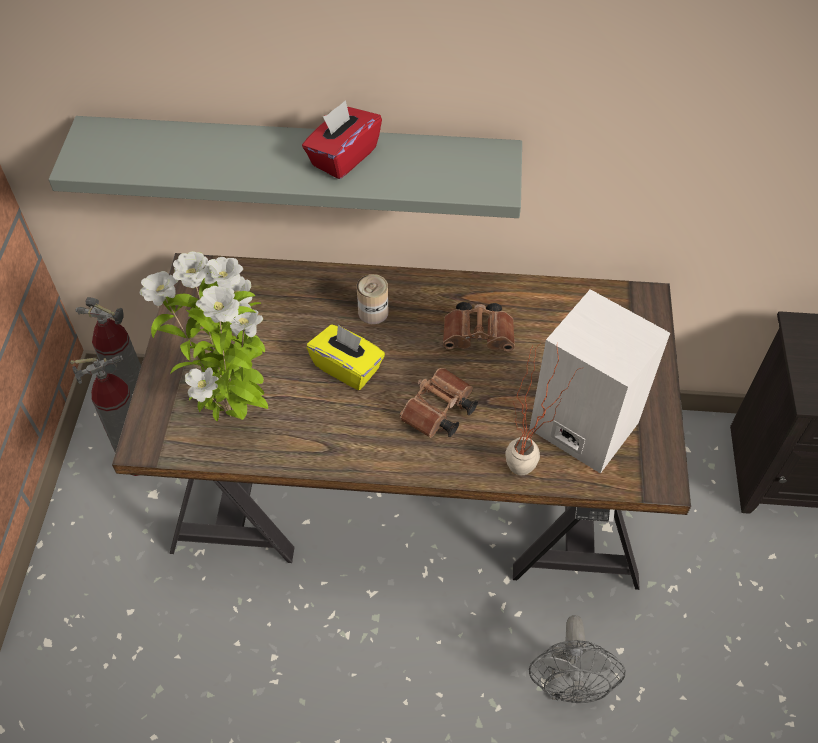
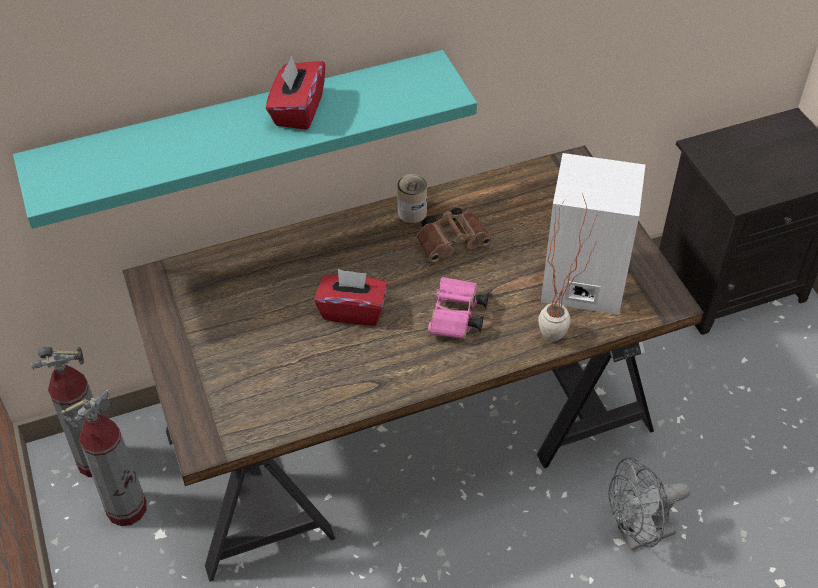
camera: 25 degrees left, 5 degrees down
grey shelf [49,116,522,218] -> turquoise shelf [13,50,477,229]
potted plant [140,251,268,421] -> none
yellow tissue box [307,324,385,390] -> red tissue box [314,269,388,325]
can [357,274,389,324] -> can moved to [397,174,427,223]
brown binoculars [399,368,478,438] -> pink binoculars [428,277,489,339]
grey fan [529,615,626,703] -> grey fan turned 90 degrees clockwise [609,458,690,550]

